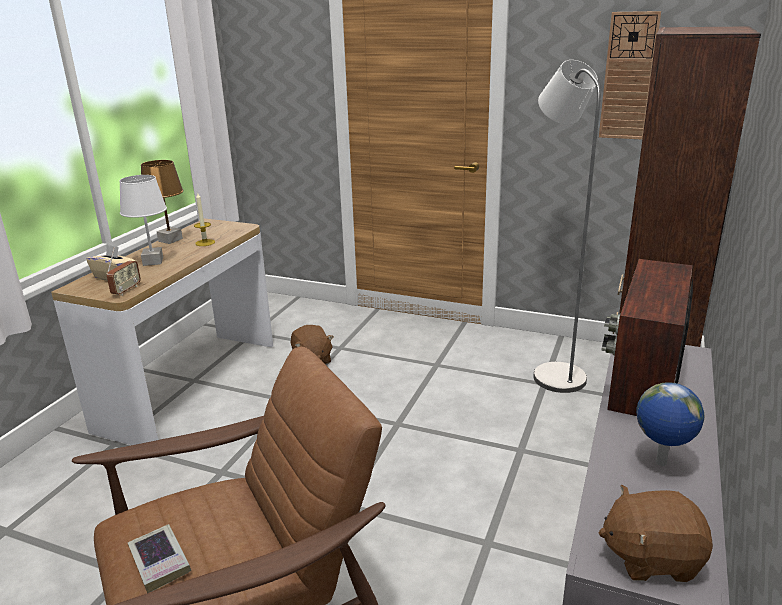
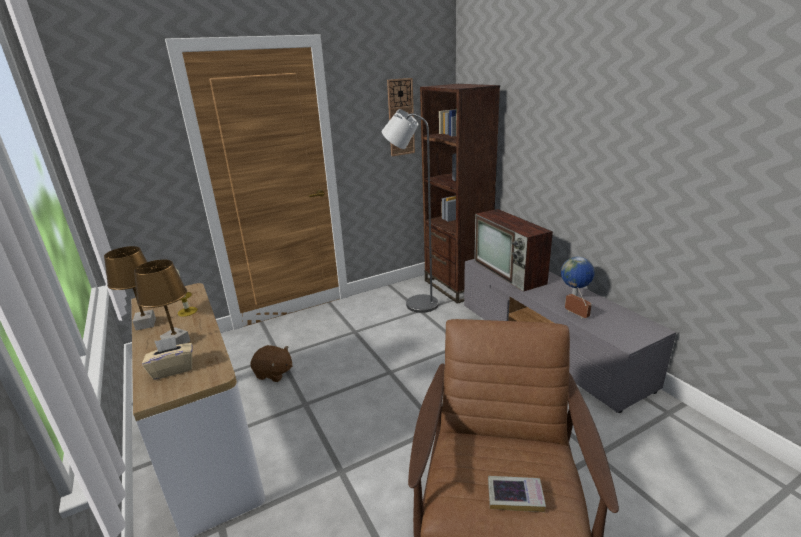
camera: 50 degrees left, 0 degrees up
radio [107,247,141,296] -> radio moved to [565,287,592,319]
white table lamp [120,175,167,266] -> brown table lamp [134,260,190,345]
brown plush toy [599,485,713,582] -> none

